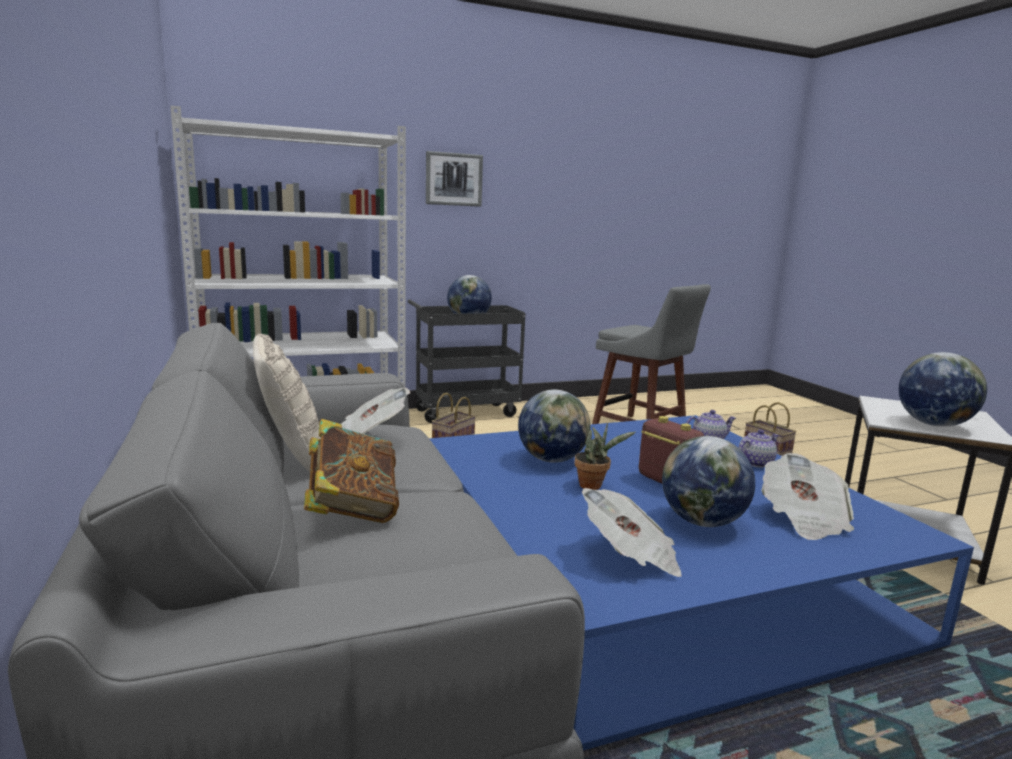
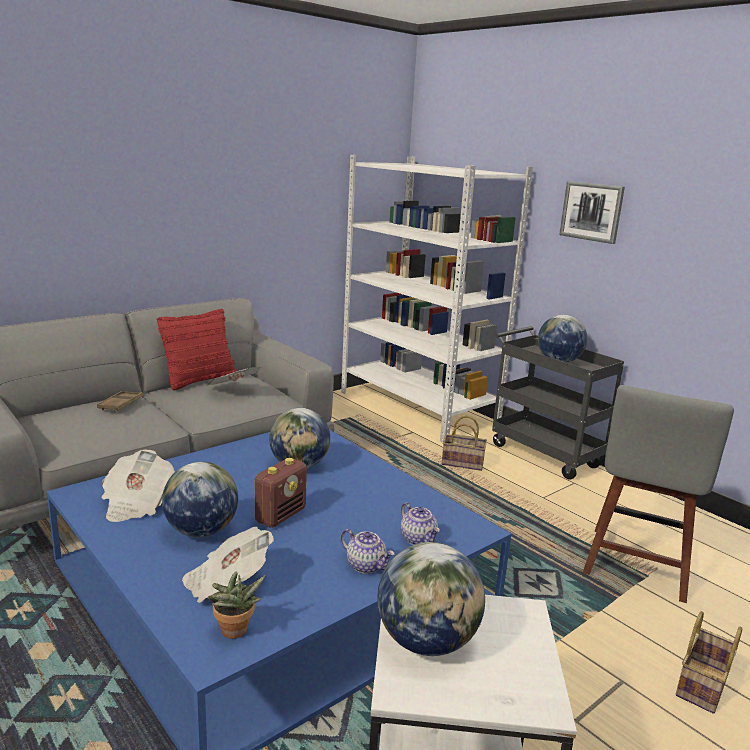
camera: 70 degrees right, 5 degrees up
beige pillow [253,334,321,472] -> red pillow [156,309,237,391]
book [304,419,399,523] -> brown tray [97,391,143,412]
potted plant [574,423,635,490] -> potted plant moved to [208,571,266,639]

